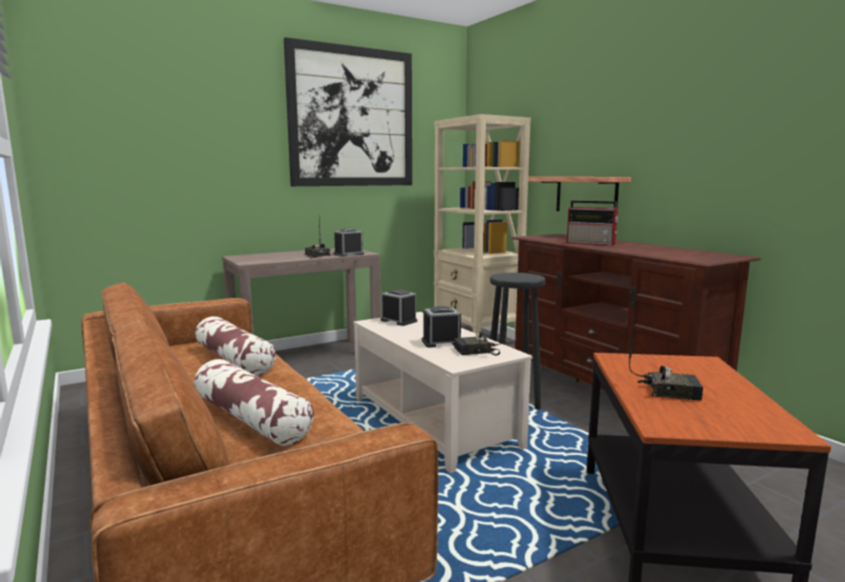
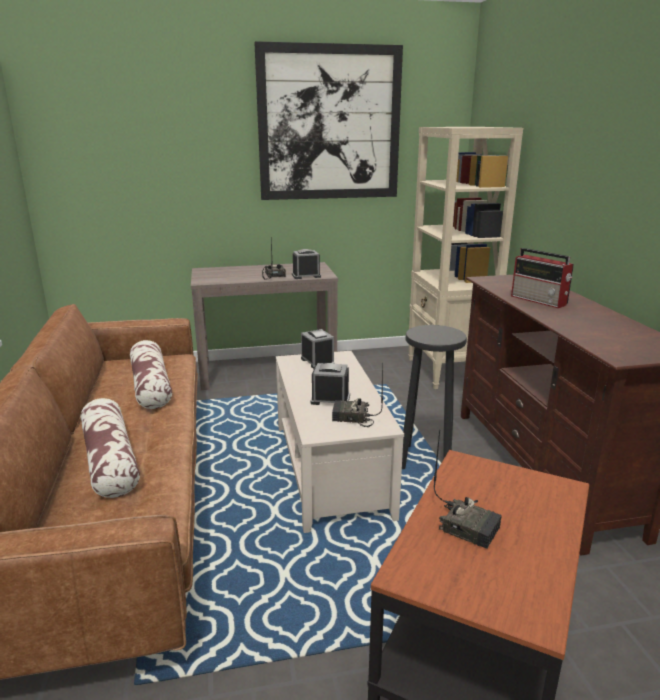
camera: 20 degrees right, 10 degrees up
shelf [528,177,631,211] -> none

